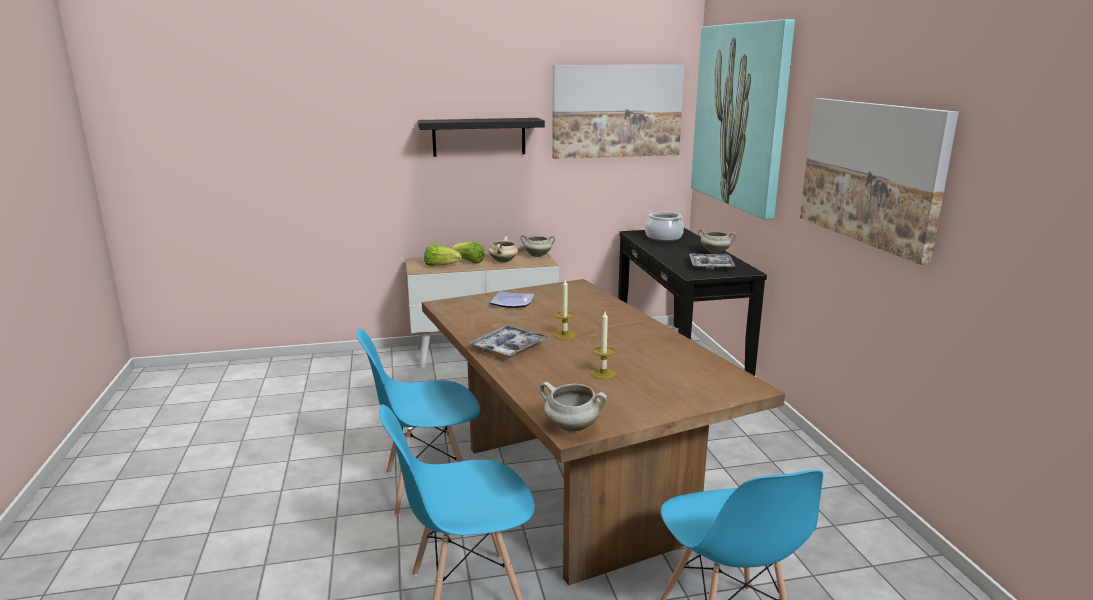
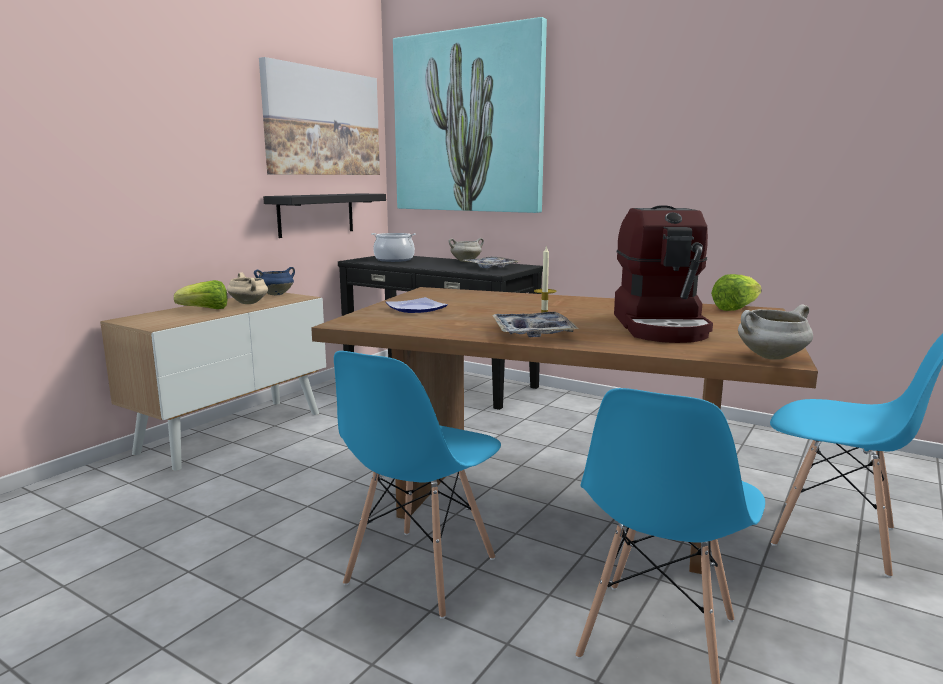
camera: 45 degrees left, 5 degrees down
black shelf [418,118,545,157] -> black shelf moved to [263,194,386,238]
lettuce [424,244,462,266] -> lettuce moved to [711,274,762,311]
white cooking pot [520,235,555,257] -> blue cooking pot [254,267,295,295]
candle [591,312,616,379] -> coffee machine [614,205,713,343]
picture [800,98,959,265] -> none

